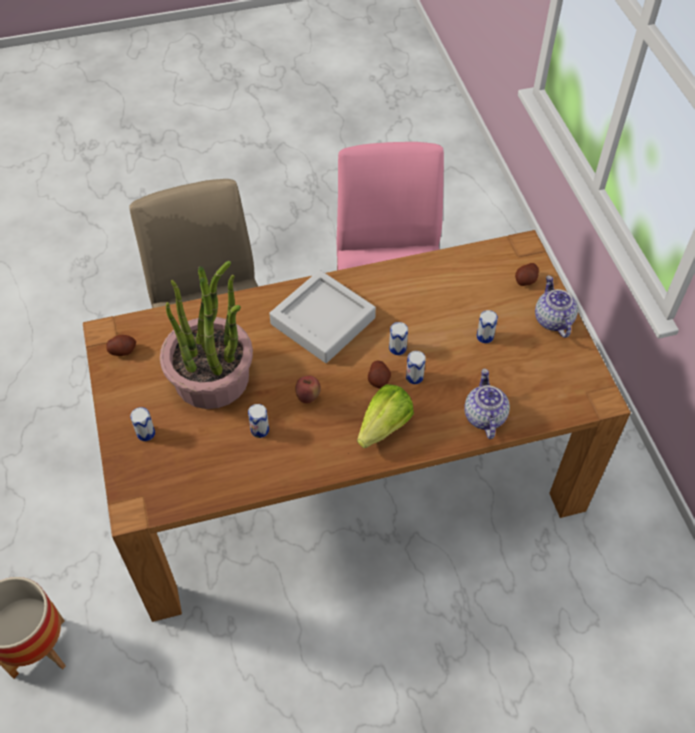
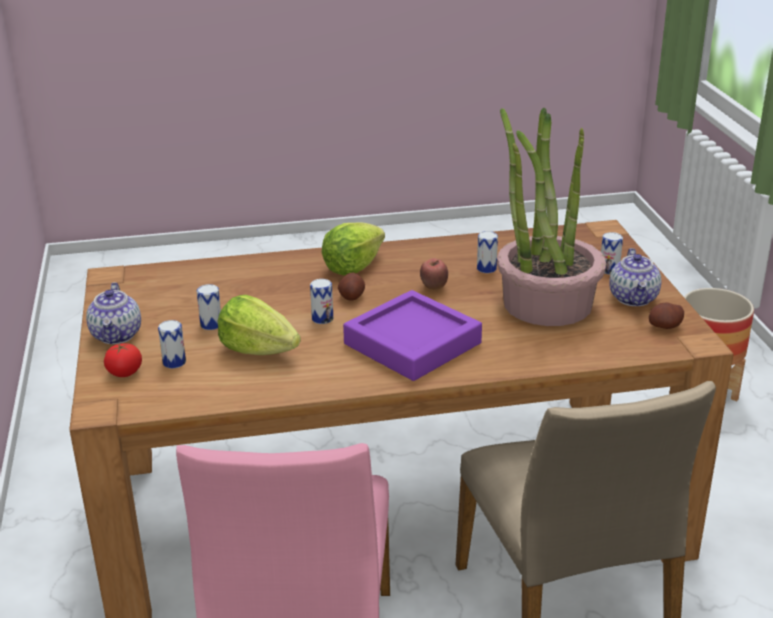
camera: 175 degrees left, 25 degrees down
grey tray [269,270,376,363] -> purple tray [343,290,482,381]
can [406,351,426,384] -> can moved to [158,320,186,369]
teapot [464,369,510,439] -> teapot moved to [609,248,661,306]
potato [515,263,539,286] -> tomato [104,343,142,377]
none -> lettuce [218,295,301,355]

